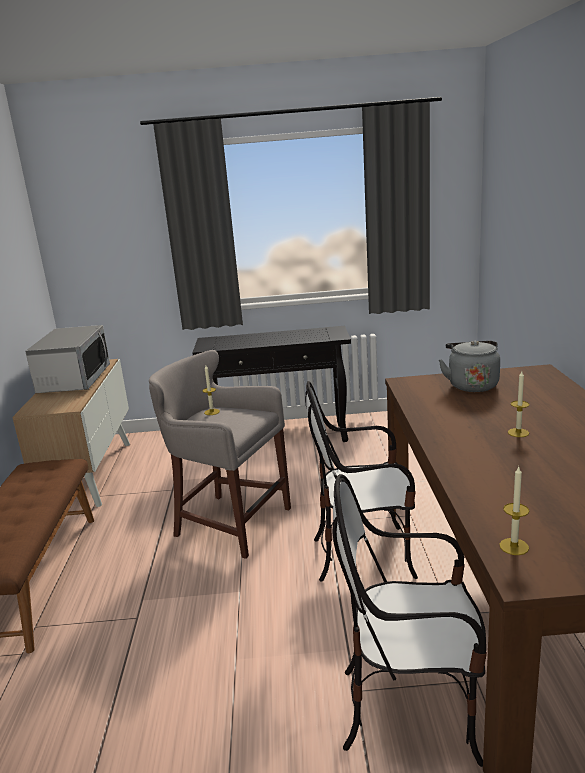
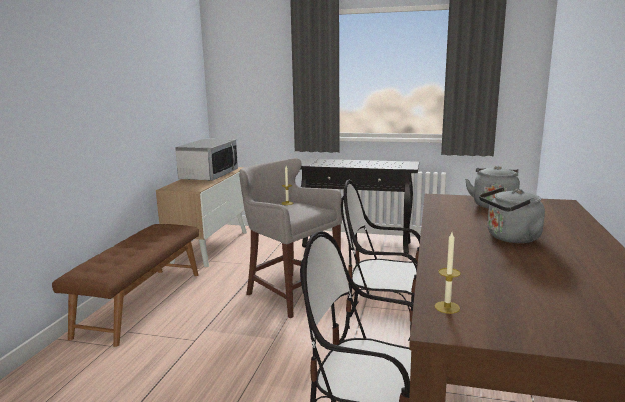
camera: 15 degrees right, 5 degrees down
candle [508,371,529,437] -> grey kettle [479,187,545,243]

